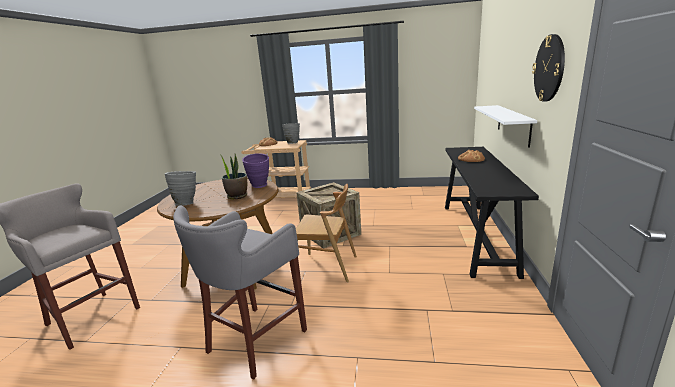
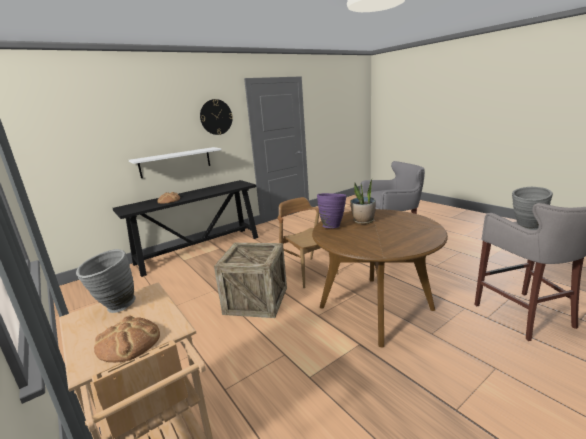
camera: 135 degrees left, 0 degrees up
grey vase [165,171,196,206] -> grey vase moved to [512,187,553,230]

